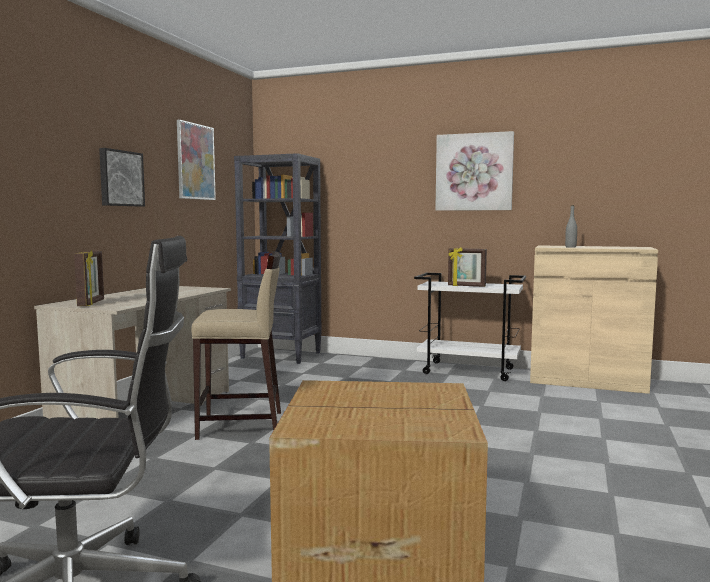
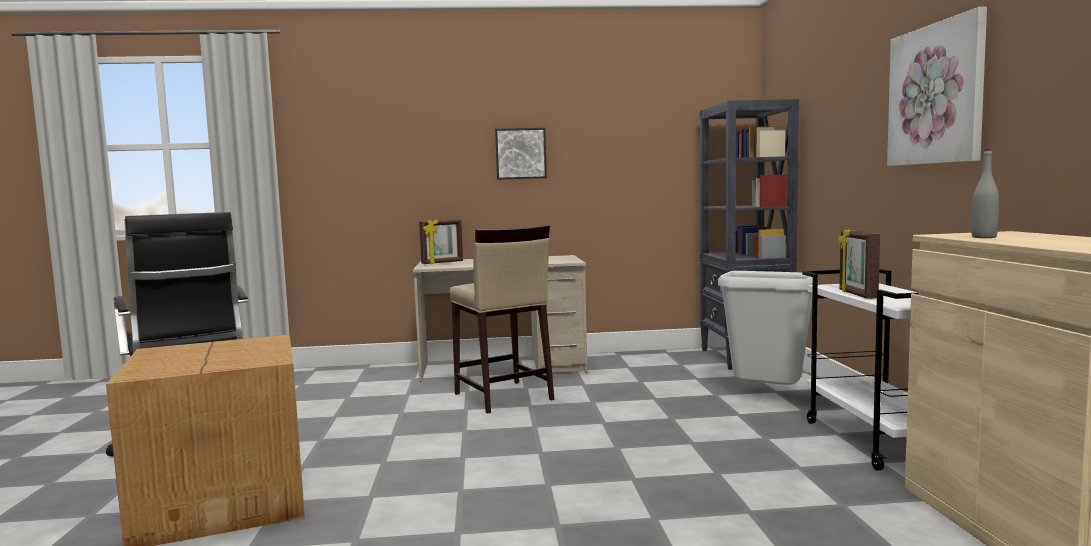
camera: 65 degrees right, 0 degrees up
picture [177,119,216,200] -> none
none -> grey trash can [718,271,813,385]

